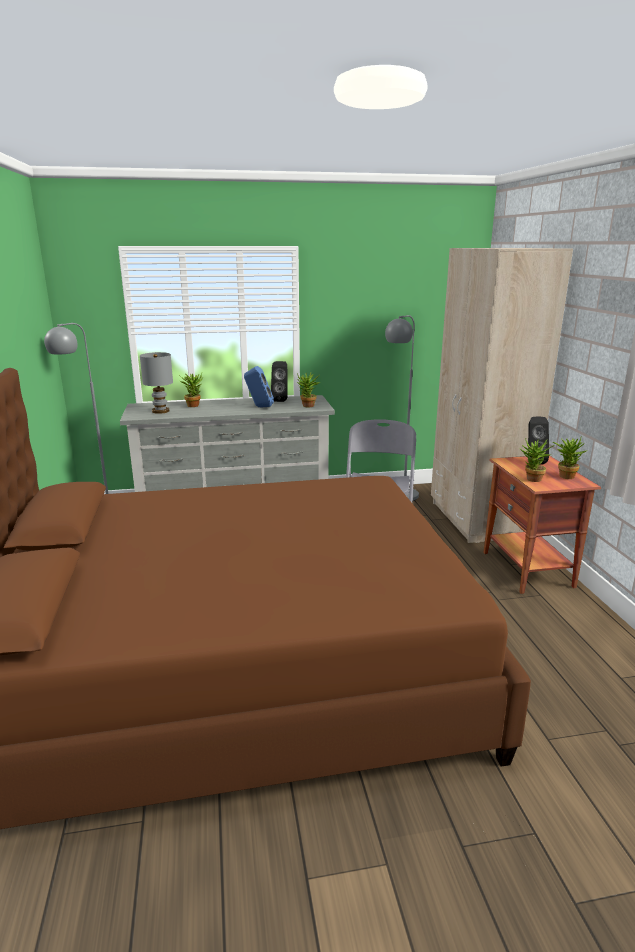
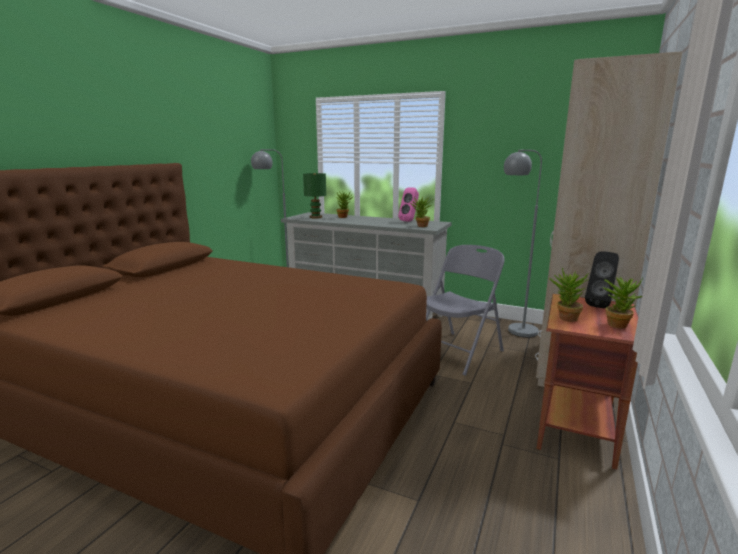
camera: 35 degrees right, 5 degrees down
grey table lamp [140,352,173,414] -> green table lamp [303,173,326,218]
blue speaker [244,366,274,407] -> none
black speaker [271,361,288,402] -> pink speaker [398,187,419,222]

